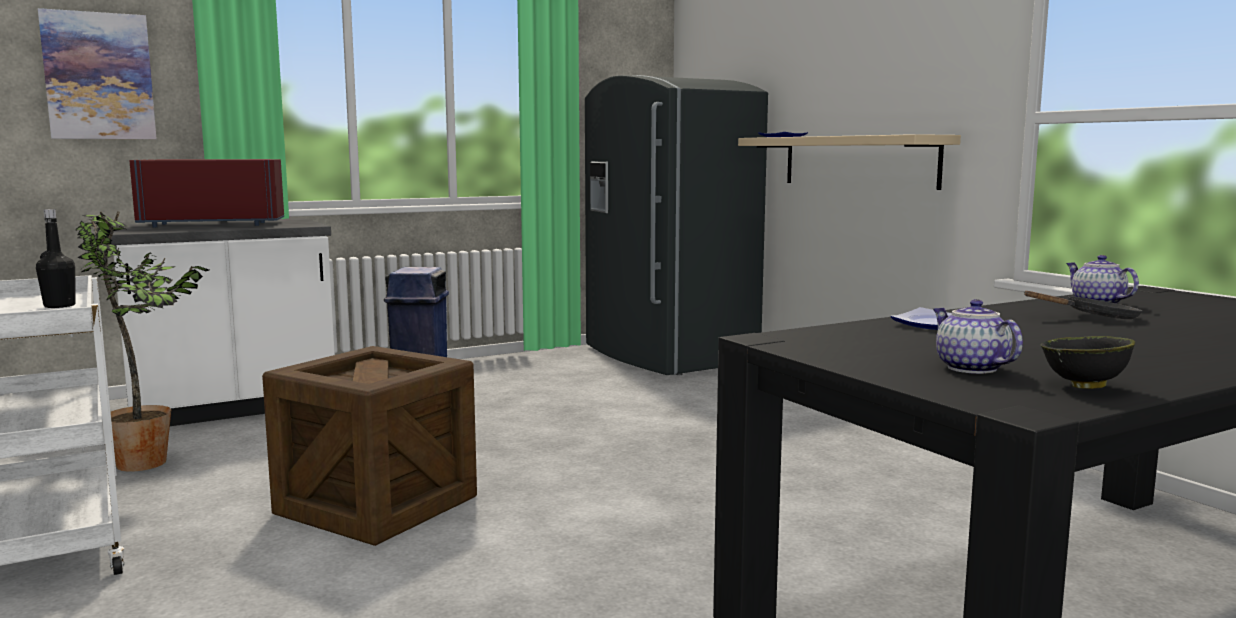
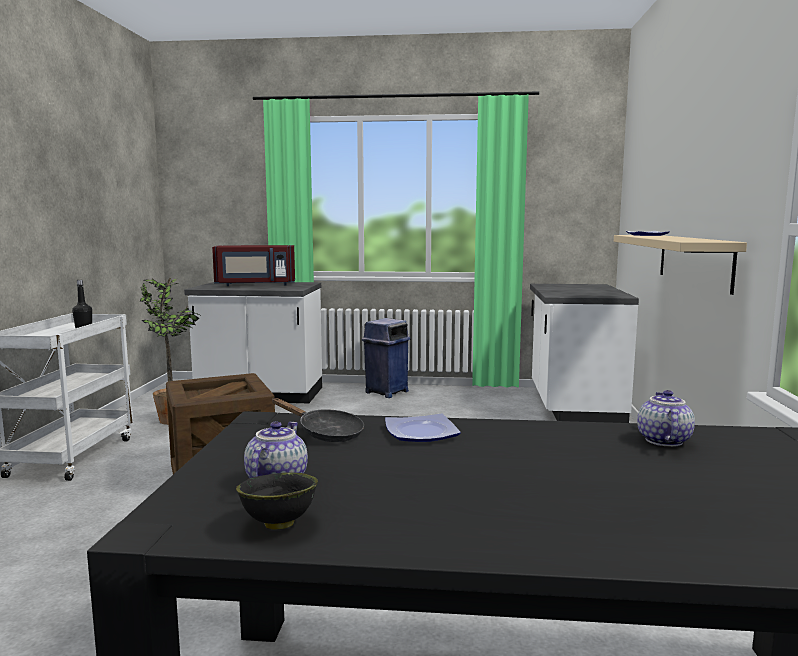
camera: 35 degrees right, 0 degrees up
picture [38,8,156,139] -> none
red microwave [129,159,284,227] -> red microwave turned 150 degrees clockwise [212,245,295,286]
grey fridge [585,75,768,375] -> white counter [530,284,639,423]
black frying pan [1024,291,1143,319] -> black frying pan moved to [272,398,364,442]

